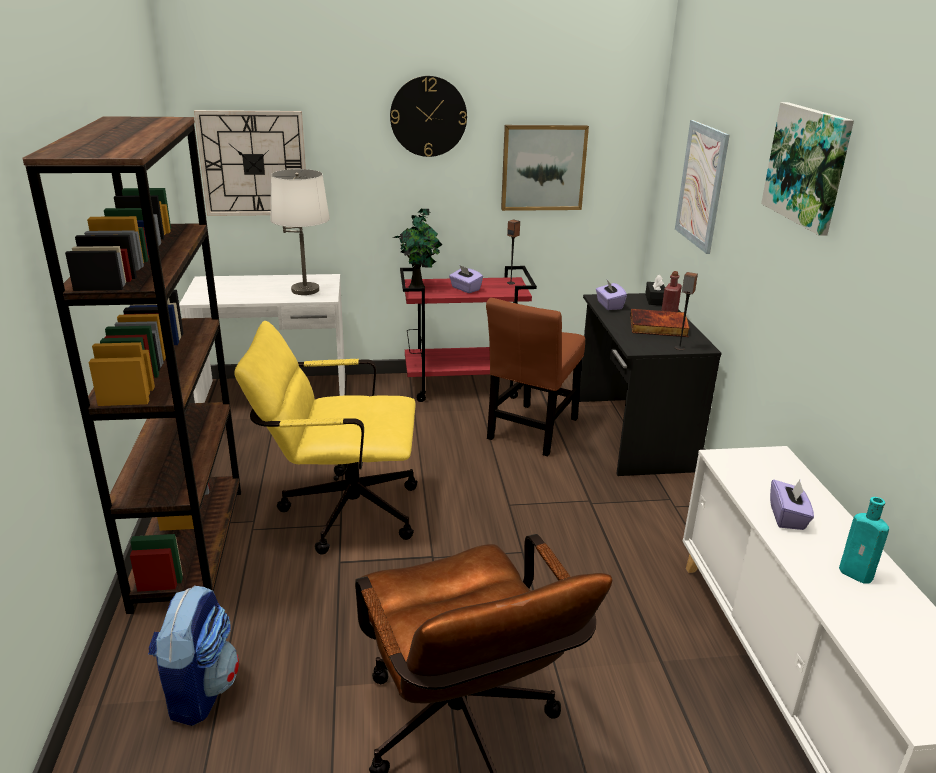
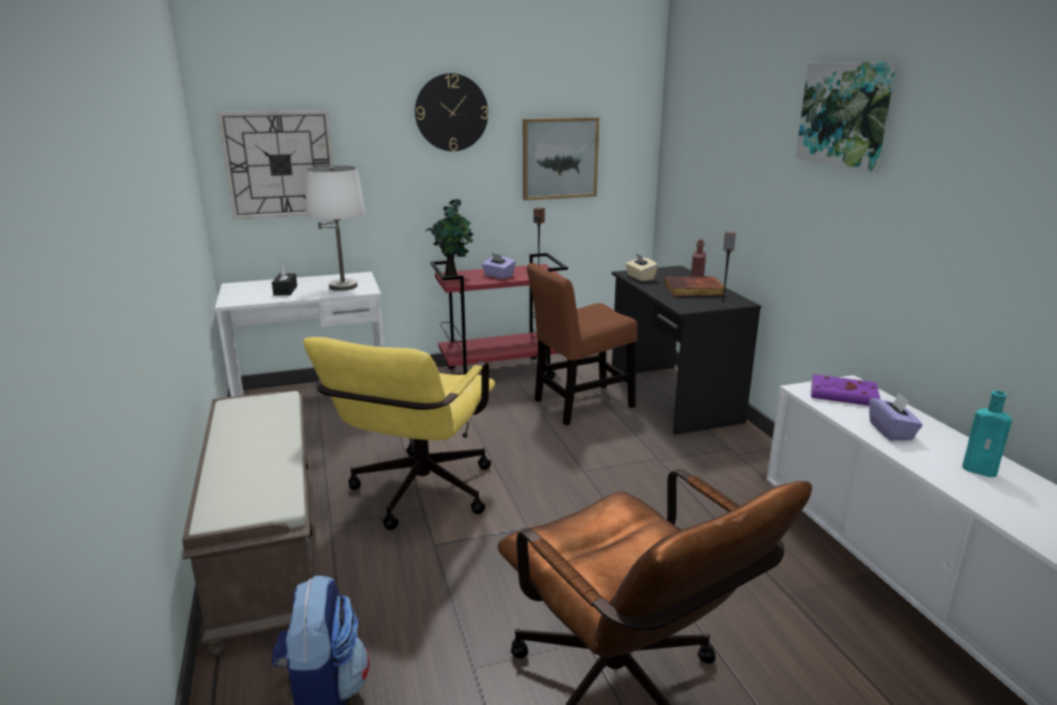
camera: 10 degrees left, 5 degrees down
brown bookcase [22,116,241,614] -> brown bench [182,391,318,657]
yellow office chair [234,321,417,554] -> yellow office chair turned 60 degrees counterclockwise [303,337,495,530]
brown chair [486,298,585,456] -> brown chair turned 45 degrees clockwise [527,263,638,426]
purple tissue box [596,280,627,310] -> beige tissue box [626,253,658,281]
black tissue box [645,275,665,305] -> black tissue box moved to [272,264,297,296]
picture [675,120,730,254] -> none
none -> purple book [810,374,881,406]

